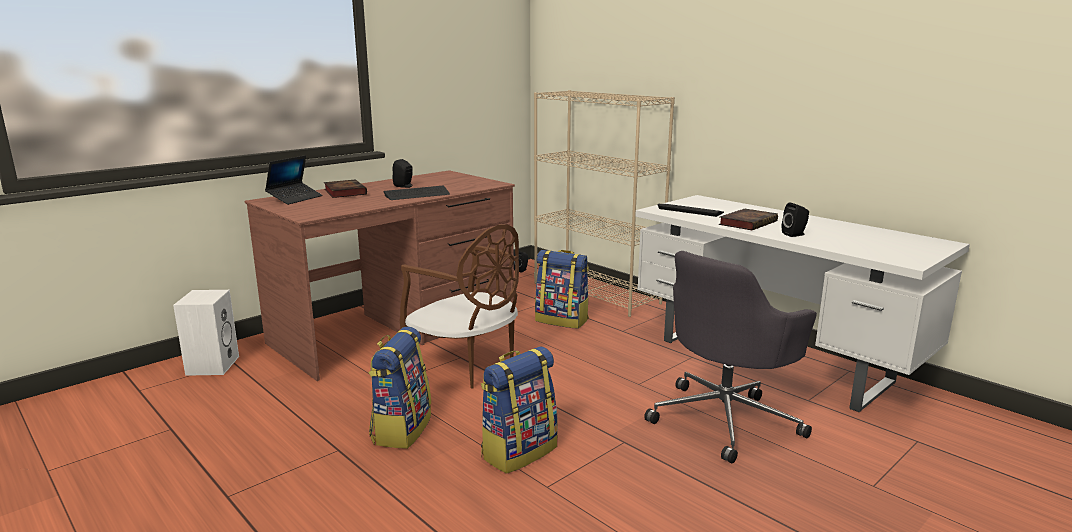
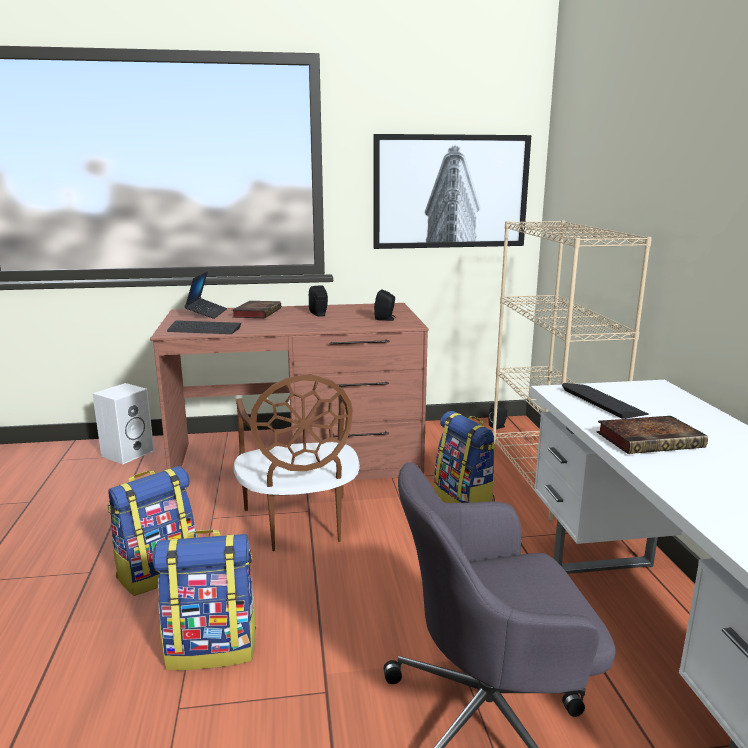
camera: 35 degrees right, 0 degrees up
laptop [265,155,323,205] -> laptop turned 60 degrees counterclockwise [184,271,227,319]
keyboard [383,185,450,200] -> keyboard moved to [167,320,241,334]
black speaker [782,202,809,237] -> black speaker moved to [374,289,396,321]
none -> picture [373,134,531,249]

